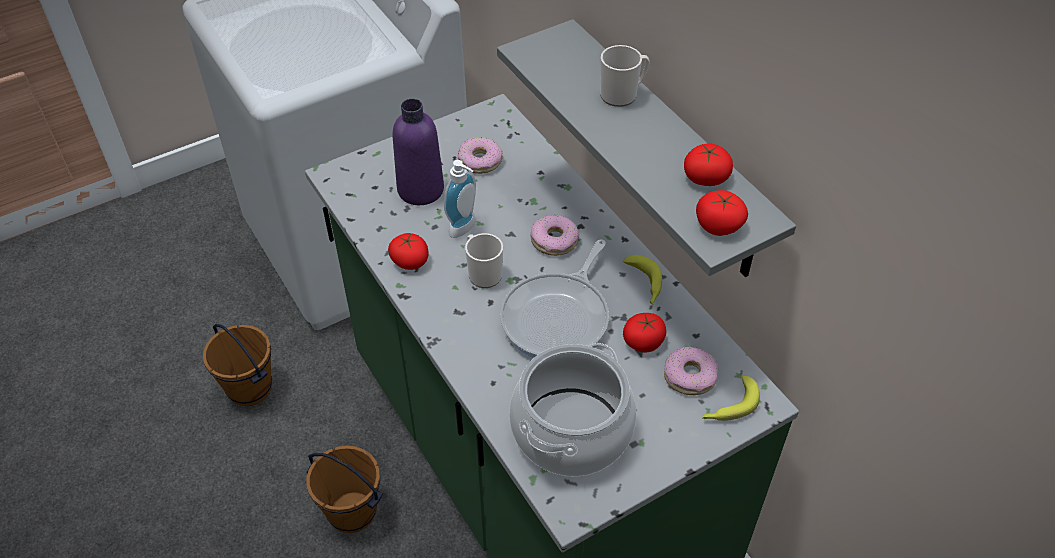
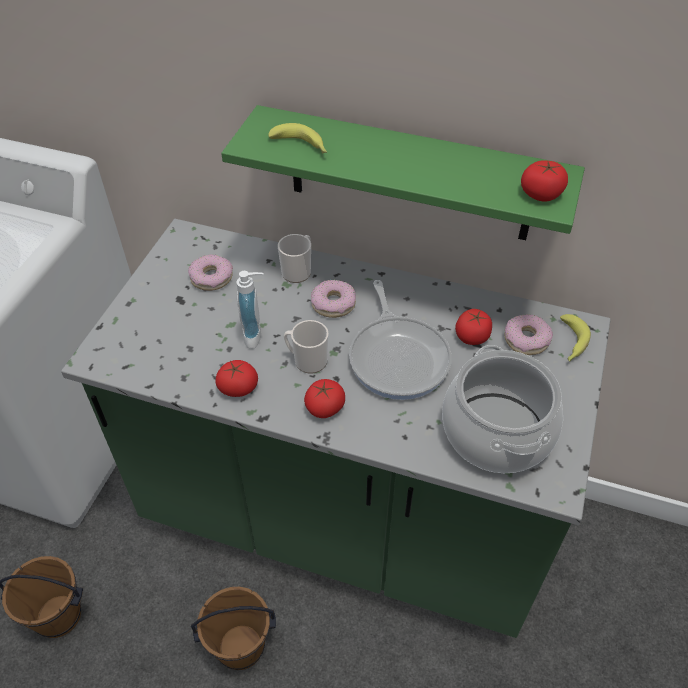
camera: 40 degrees left, 0 degrees up
purple bottle [393,99,444,205] -> none
grey shelf [497,19,796,277] -> green shelf [221,105,585,240]
mug [600,45,650,107] -> mug moved to [278,234,311,283]
banana [623,255,662,305] -> banana moved to [268,123,327,154]
tomato [684,144,733,186] -> tomato moved to [304,379,345,418]

